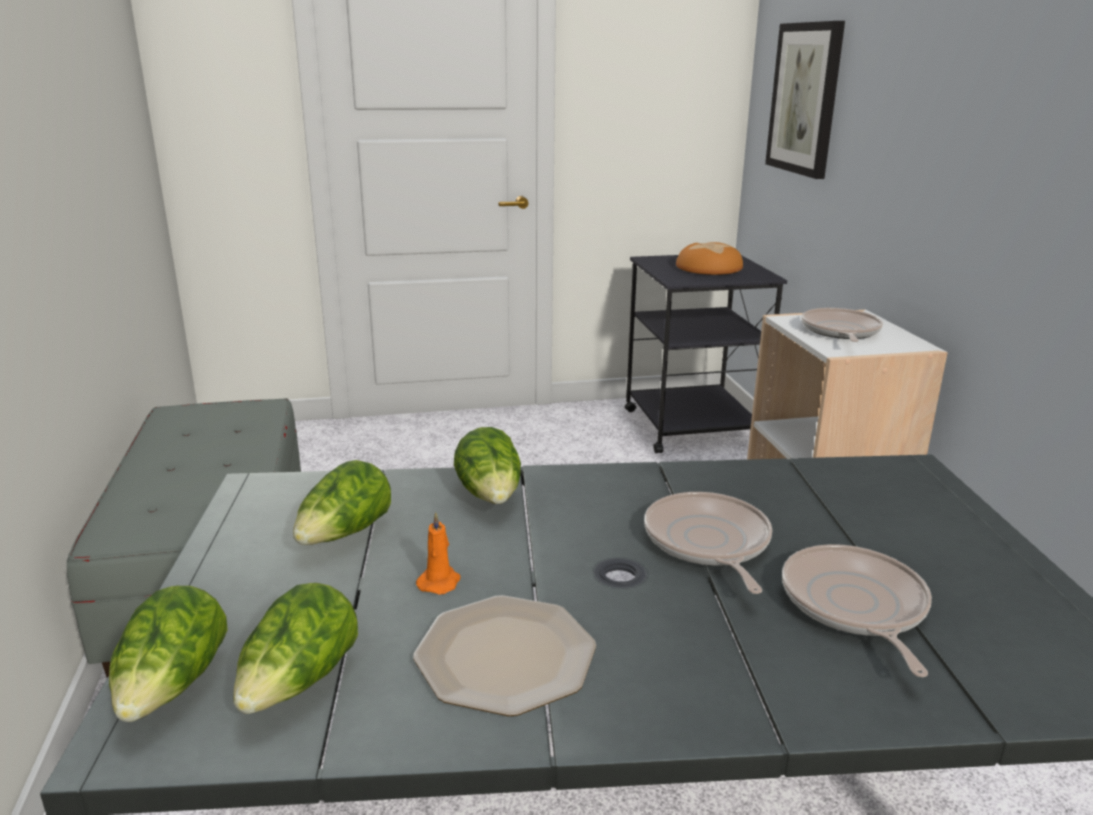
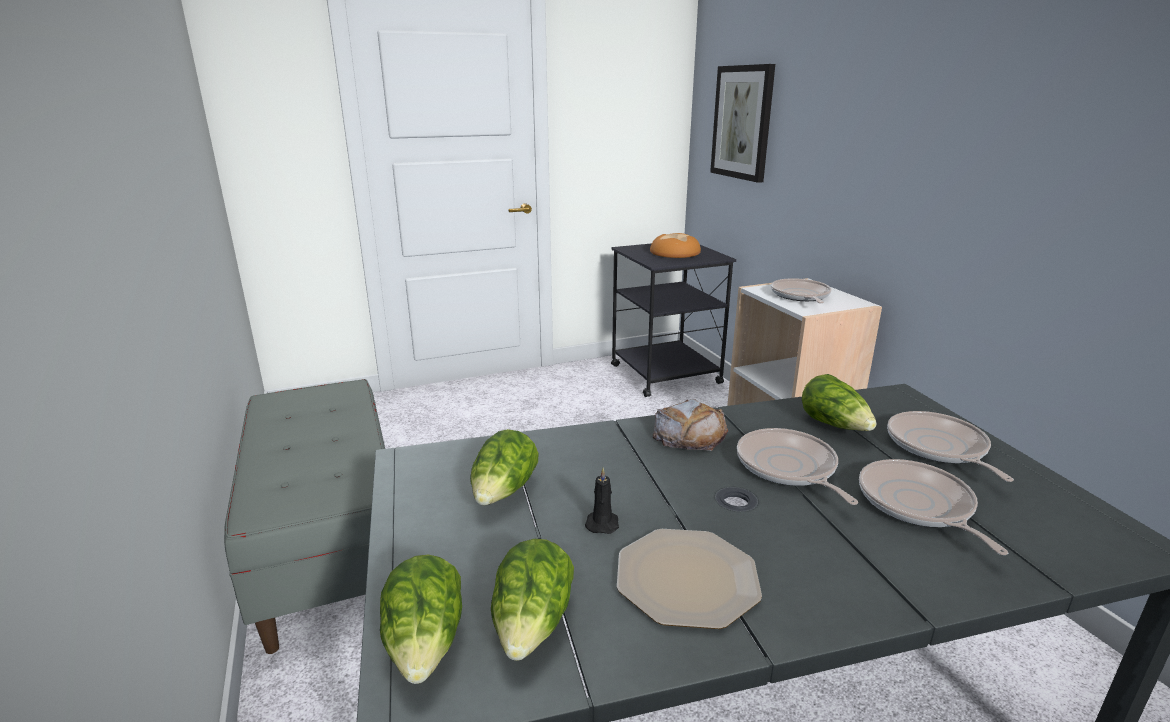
camera: 10 degrees left, 0 degrees up
orange candle [416,512,460,595] -> black candle [585,468,619,534]
lettuce [454,427,521,504] -> lettuce moved to [802,374,877,431]
none -> bread [653,399,728,451]
none -> frying pan [887,411,1014,482]

